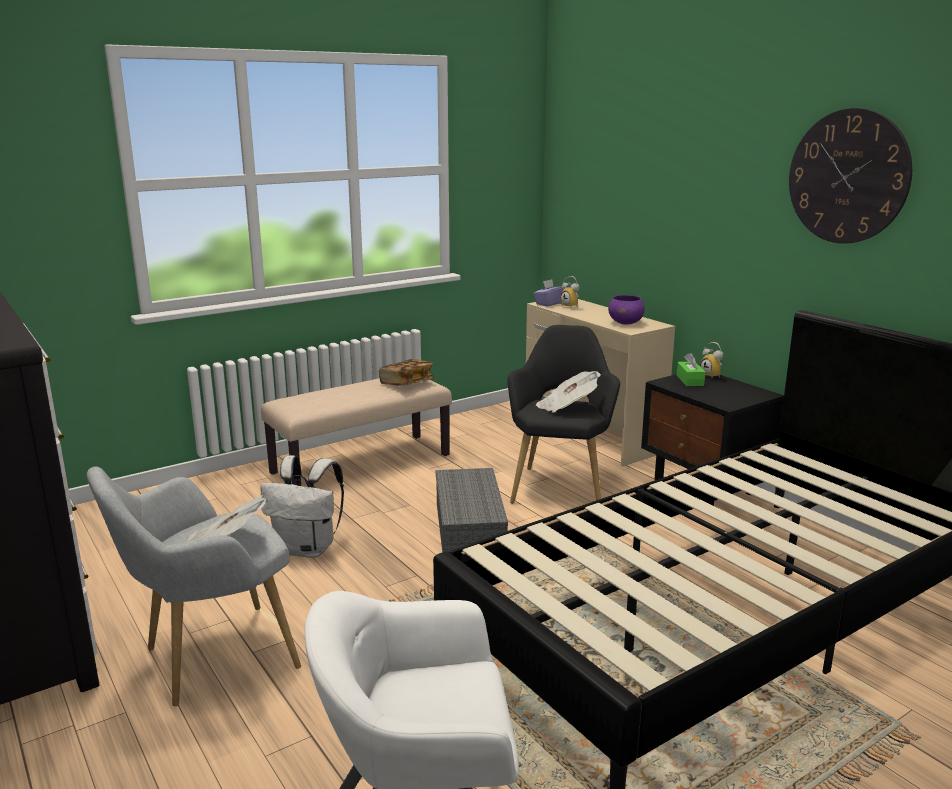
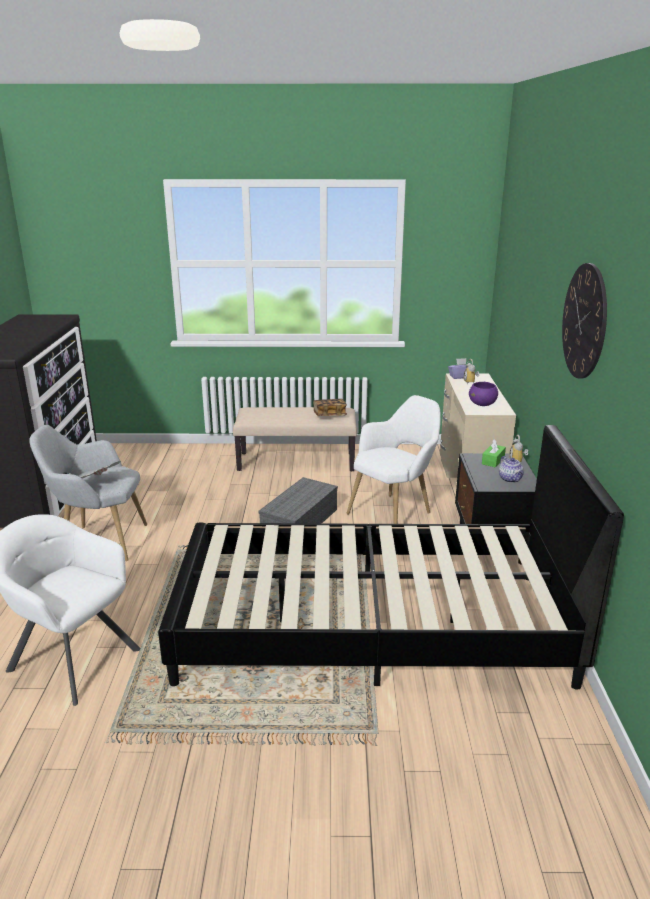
camera: 35 degrees right, 5 degrees up
white backpack [260,455,344,558] -> none
black armchair [507,325,620,504] -> white armchair [347,395,441,524]
newspaper [536,371,601,413] -> none
none -> teapot [499,456,524,483]

